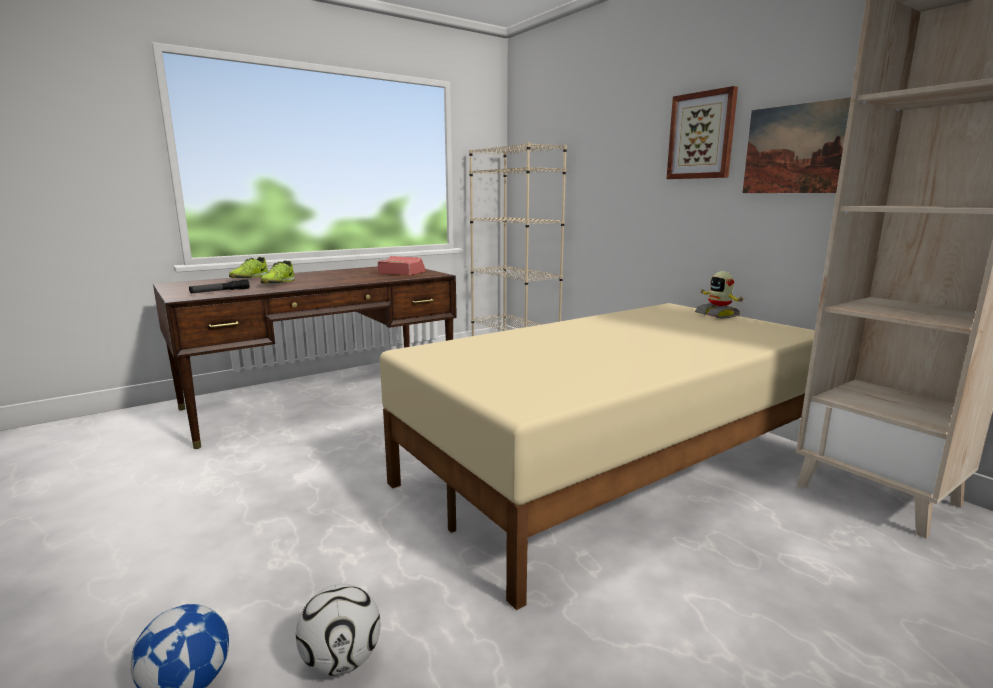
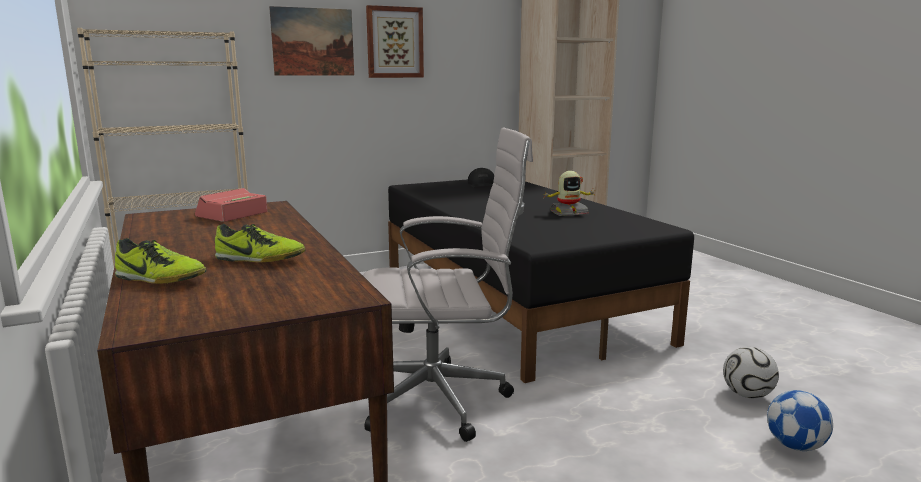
camera: 80 degrees left, 0 degrees up
flashlight [189,279,249,293] -> none
beige bed [380,303,815,610] -> black bed [388,179,694,383]
toy robot [695,271,744,319] -> toy robot moved to [543,171,595,216]
picture [742,97,851,193] -> picture moved to [269,6,354,76]
none -> white office chair [363,127,533,442]
none -> black cap [468,168,494,188]

